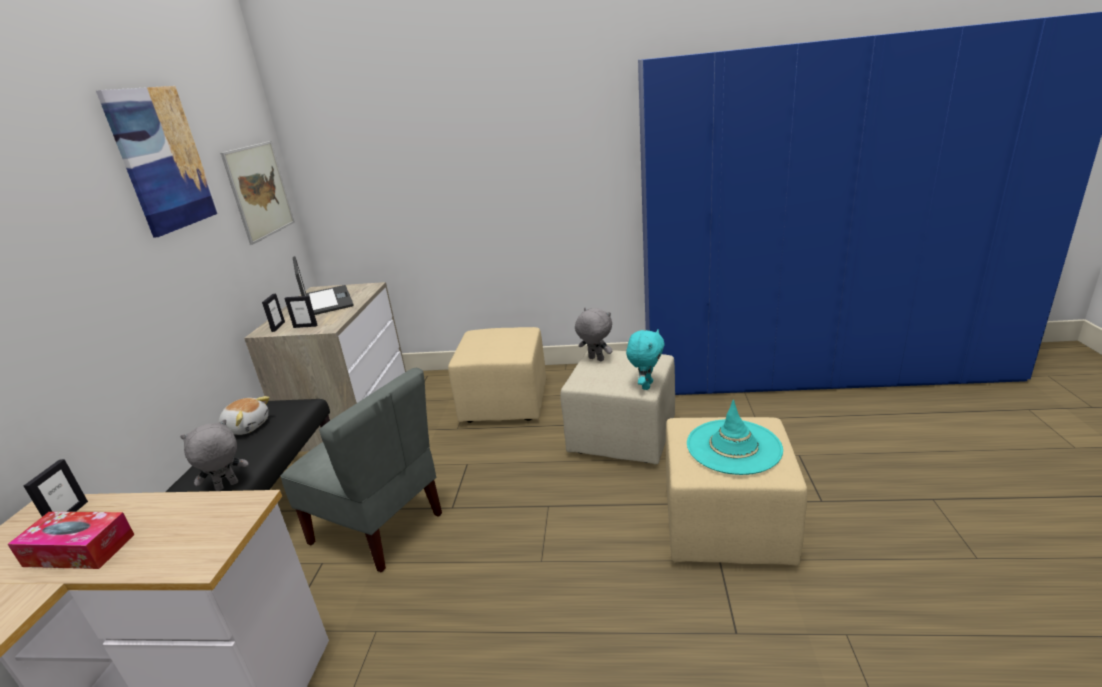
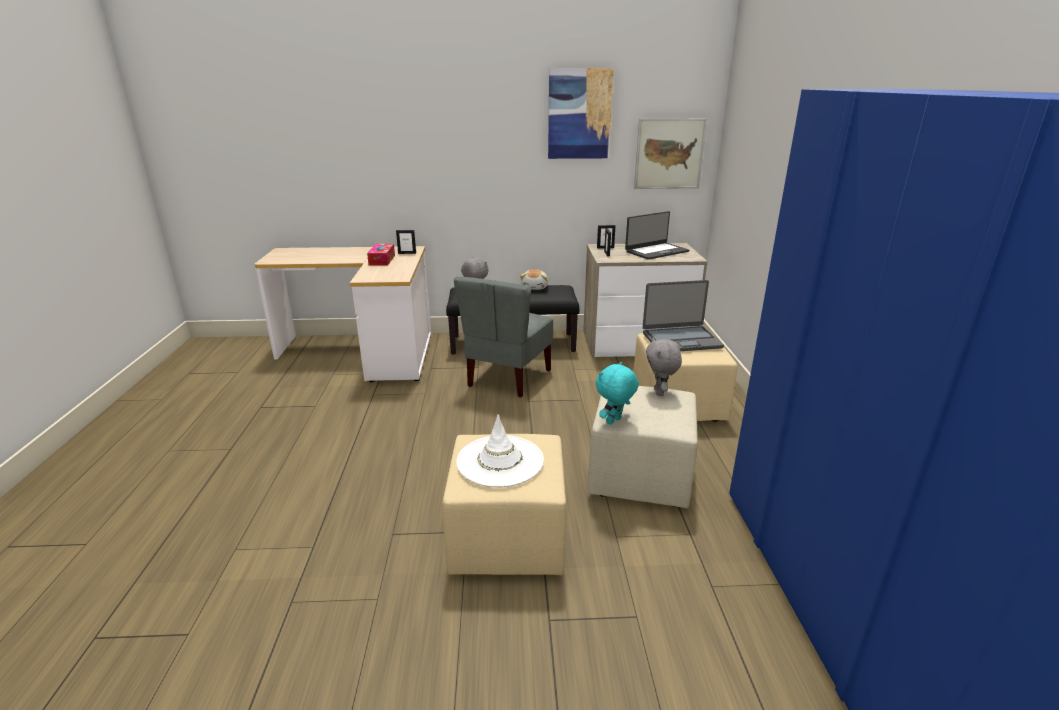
camera: 80 degrees right, 0 degrees up
grey plush toy [575,308,612,361] -> grey plush toy turned 150 degrees clockwise [646,338,682,396]
turquoise plush toy [626,329,665,390] -> turquoise plush toy turned 120 degrees clockwise [596,362,639,425]
turquoise hat [687,400,783,475] -> white hat [456,414,544,487]
none -> laptop [643,280,724,351]

